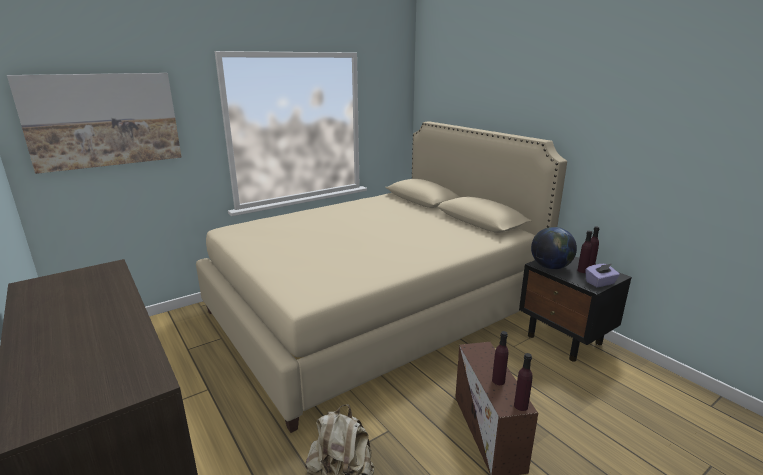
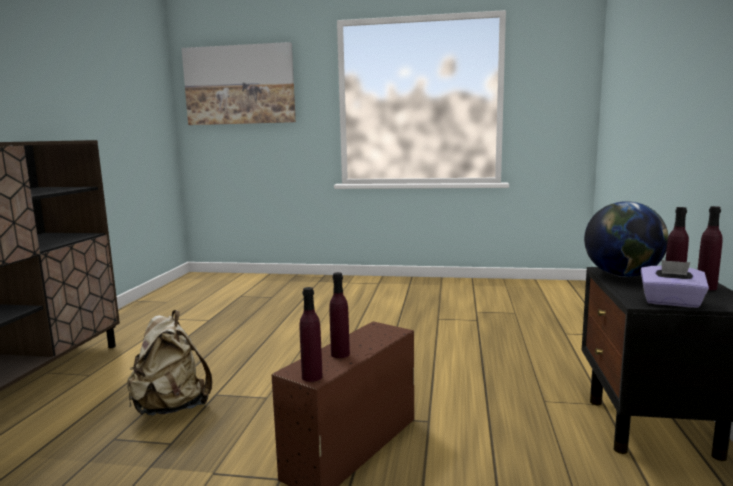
camera: 45 degrees right, 10 degrees down
beige bed [196,121,567,433] -> none

